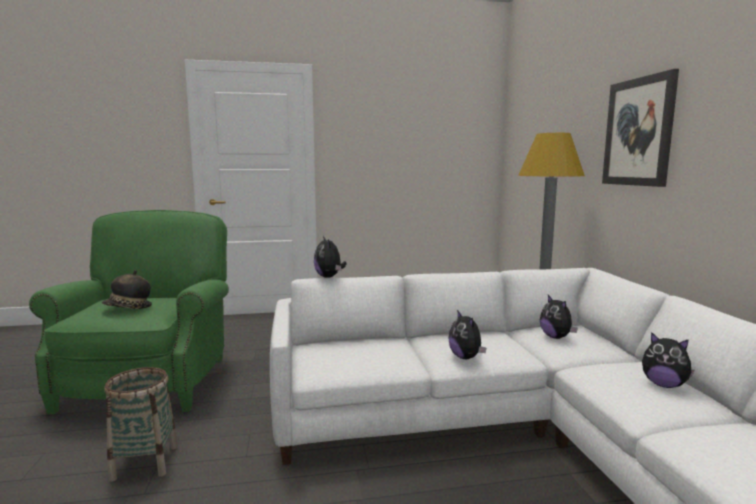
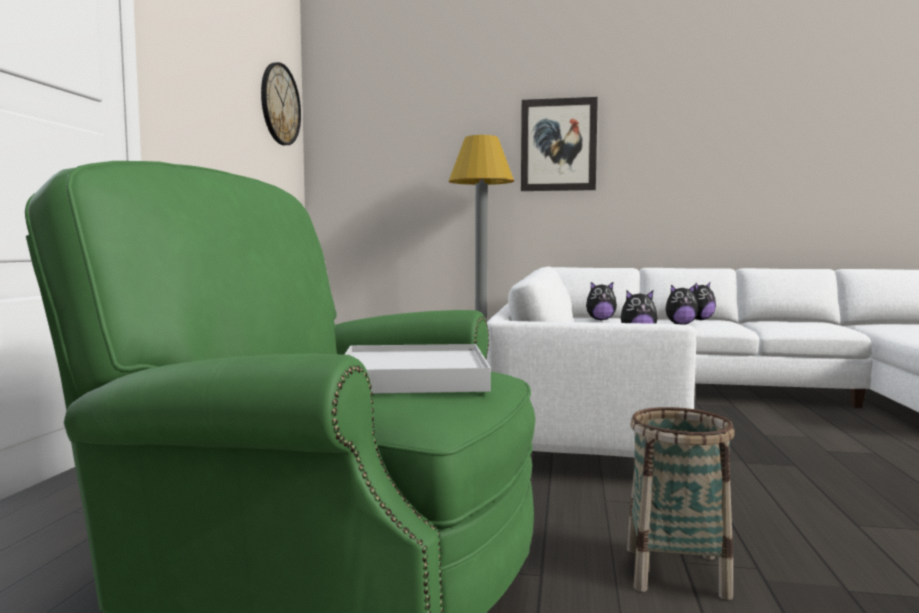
camera: 70 degrees left, 5 degrees down
hat [102,270,152,309] -> white tray [344,344,491,393]
plush toy [314,236,346,278] -> plush toy moved to [666,285,698,325]
none -> wall clock [261,62,301,145]

